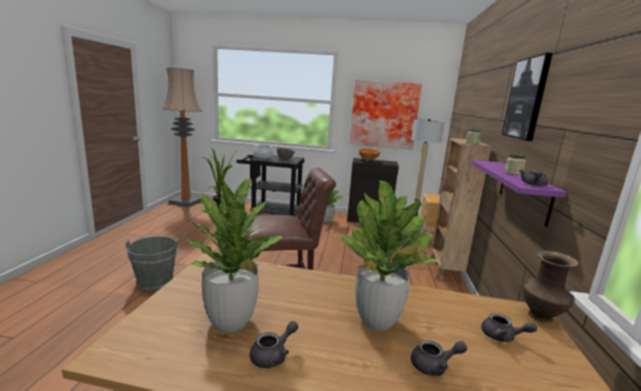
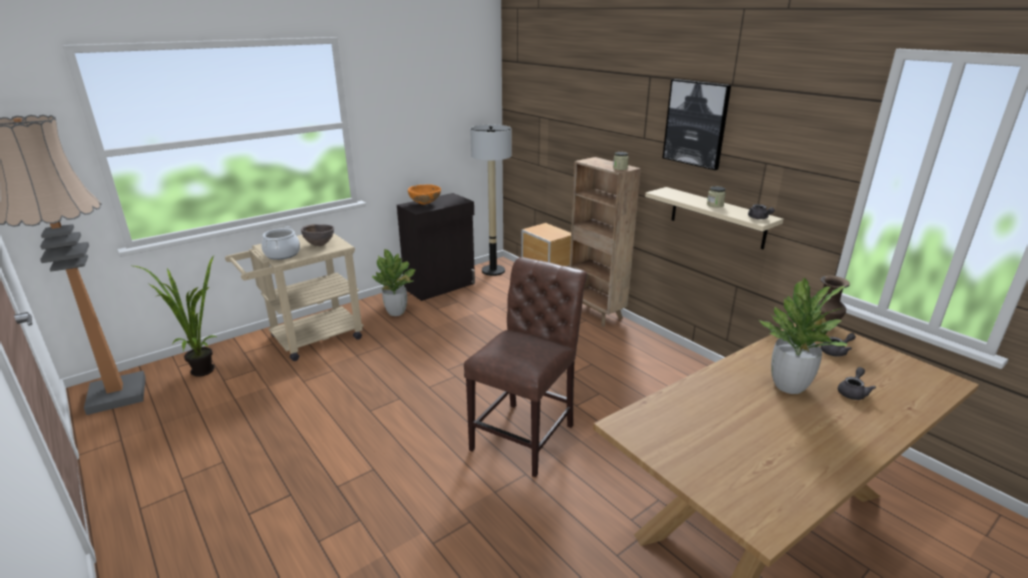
camera: 45 degrees left, 10 degrees up
grey bucket [125,236,178,291] -> none
potted plant [187,178,283,332] -> none
black cart [236,155,305,216] -> beige cart [225,233,364,361]
grey teapot [250,321,298,368] -> none
picture [350,79,422,150] -> none
purple shelf [471,160,566,227] -> beige shelf [645,187,783,249]

